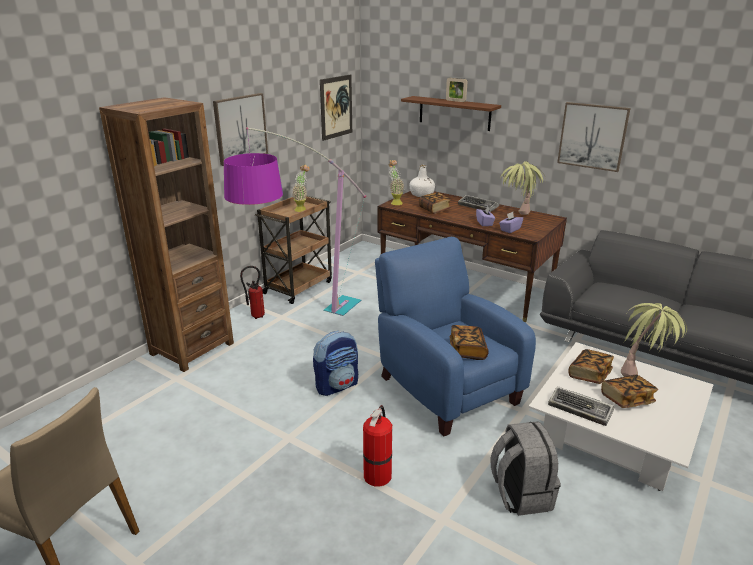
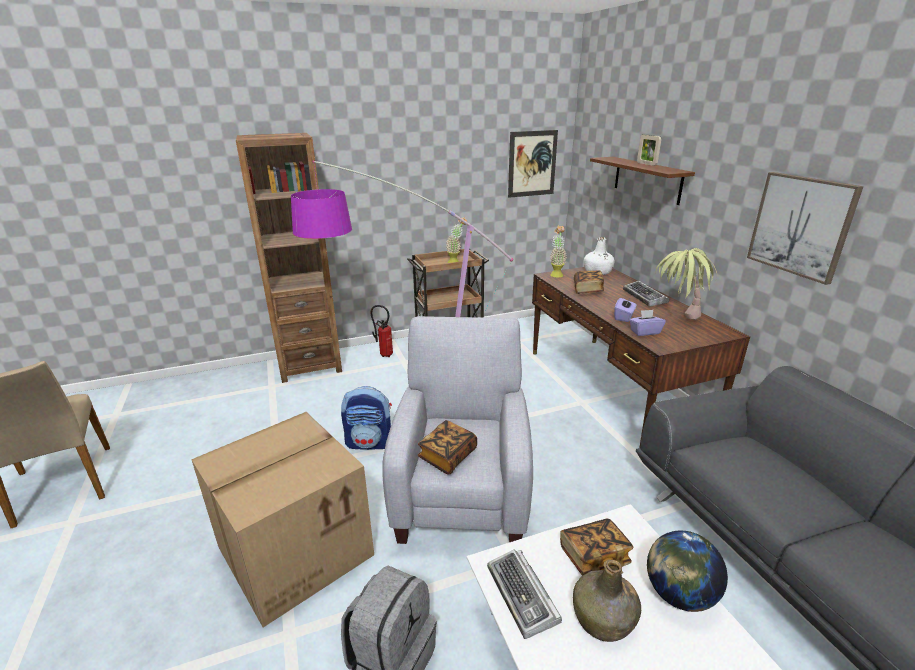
camera: 35 degrees right, 0 degrees up
picture [213,93,268,166] -> none
fire extinguisher [363,405,392,487] -> cardboard box [191,412,374,627]
blue armchair [375,237,536,436] -> grey armchair [383,316,533,544]
book [601,375,658,408] -> green bottle [573,560,641,642]
potted plant [621,303,687,377] -> globe [647,531,728,612]

